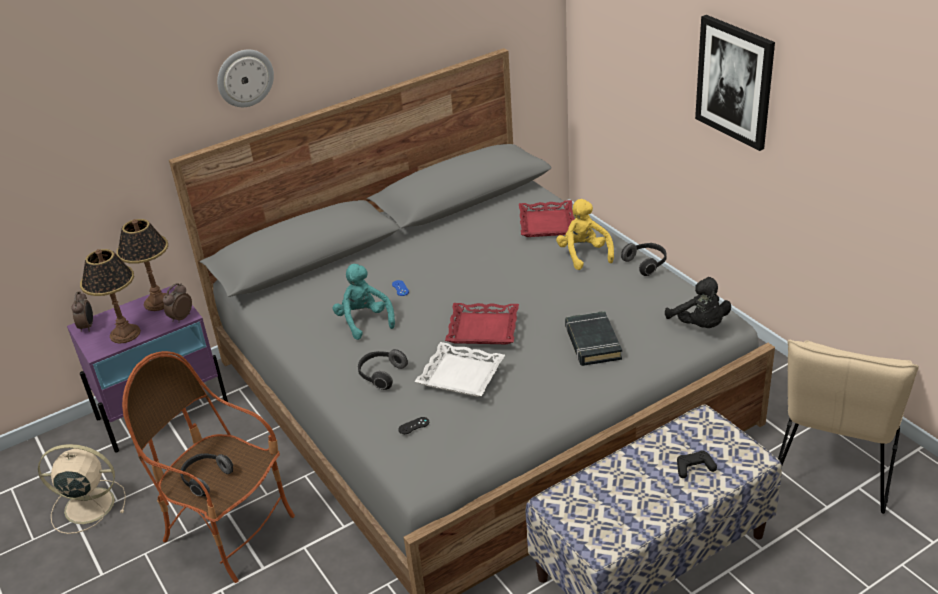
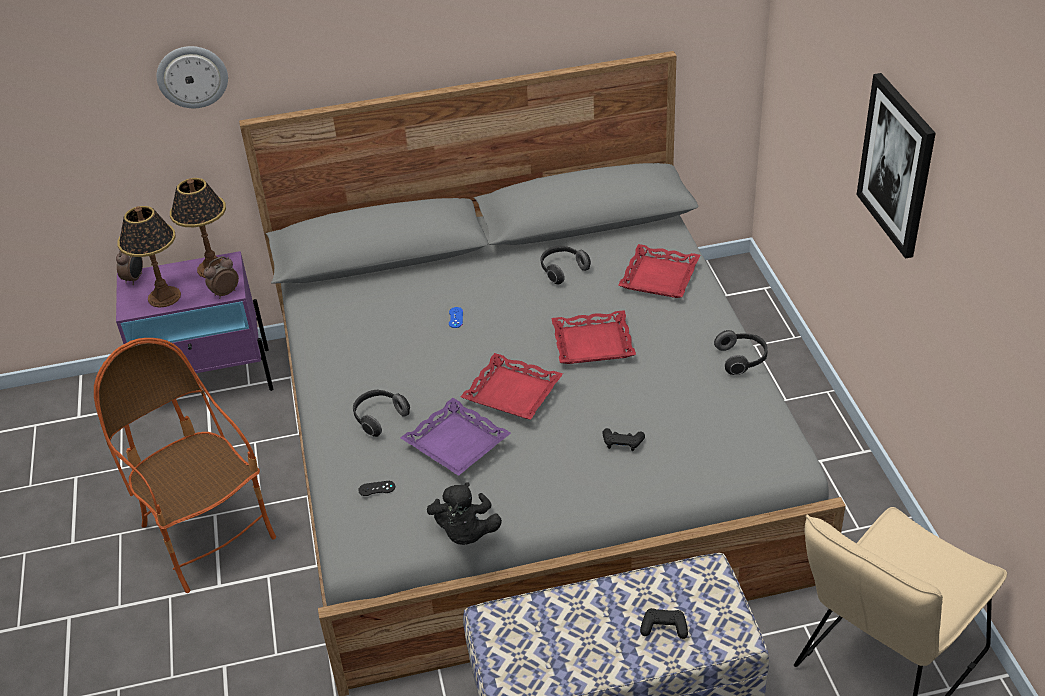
camera: 20 degrees right, 5 degrees up
beige fan [38,444,126,534] -> none
headphones [180,453,233,497] -> headphones moved to [541,246,591,285]
wall clock [217,50,274,107] -> wall clock moved to [157,46,228,108]
turquoise plush toy [333,264,395,340] -> none
white tray [415,342,505,397] -> purple tray [400,398,511,476]
yellow plush toy [556,199,614,270] -> none
black book [565,311,622,366] -> black game controller [603,428,645,451]
black plush toy [665,277,731,328] -> black plush toy moved to [427,482,502,545]
none -> red tray [551,310,636,364]

